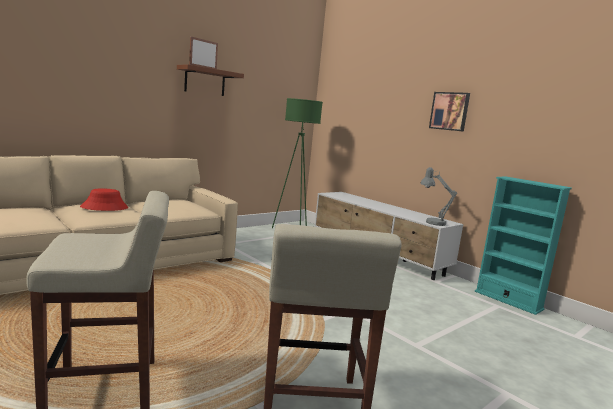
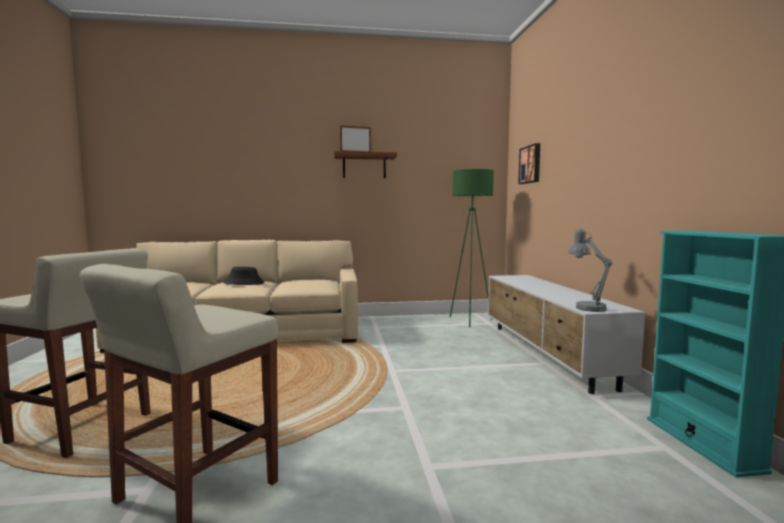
camera: 35 degrees right, 5 degrees down
red hat [80,188,128,211] -> black hat [223,267,265,285]
picture [429,92,470,132] -> picture moved to [518,143,540,184]

